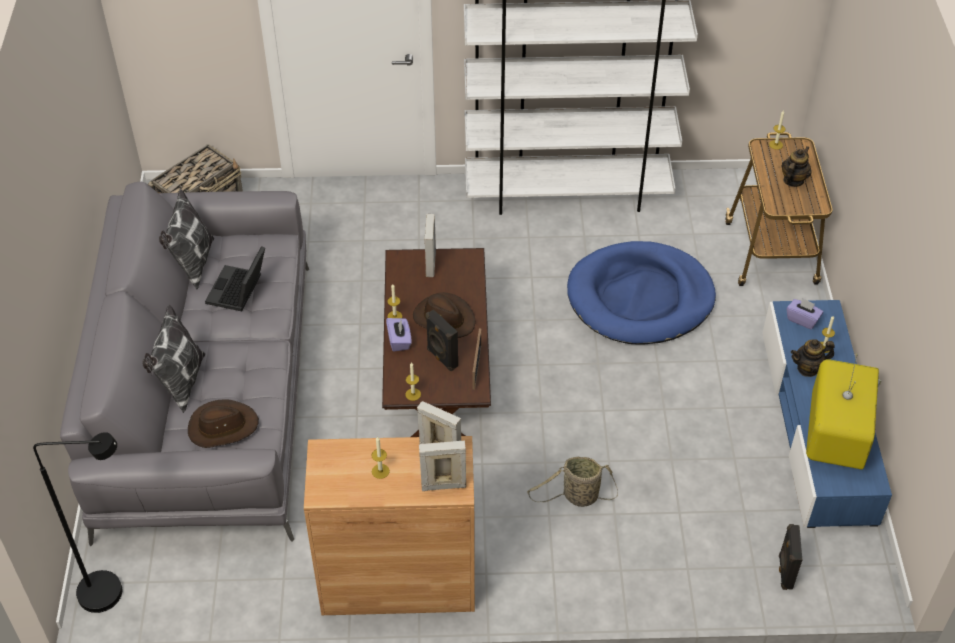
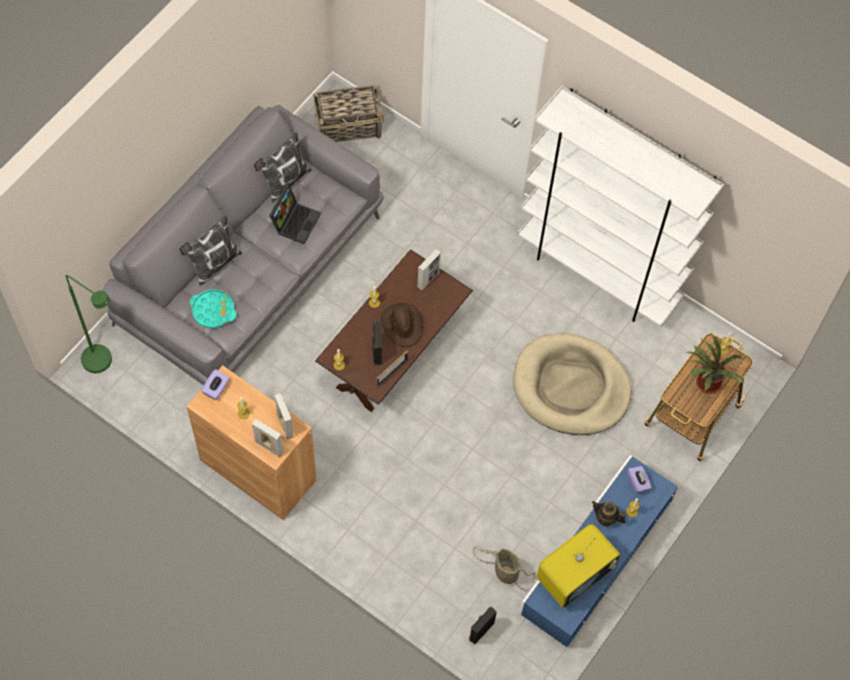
camera: 35 degrees right, 15 degrees up
black floor lamp [33,432,122,613] -> green floor lamp [66,275,112,373]
brown hat [188,399,259,448] -> turquoise tray [190,289,237,328]
laptop [205,246,265,312] -> laptop turned 150 degrees clockwise [269,185,321,244]
purple tissue box [386,318,412,351] -> purple tissue box moved to [201,369,229,400]
basket [527,457,618,507] -> basket moved to [473,547,536,591]
blue dog bed [567,241,716,344] -> beige dog bed [513,333,632,435]
teapot [781,146,812,187] -> potted plant [685,332,744,394]

